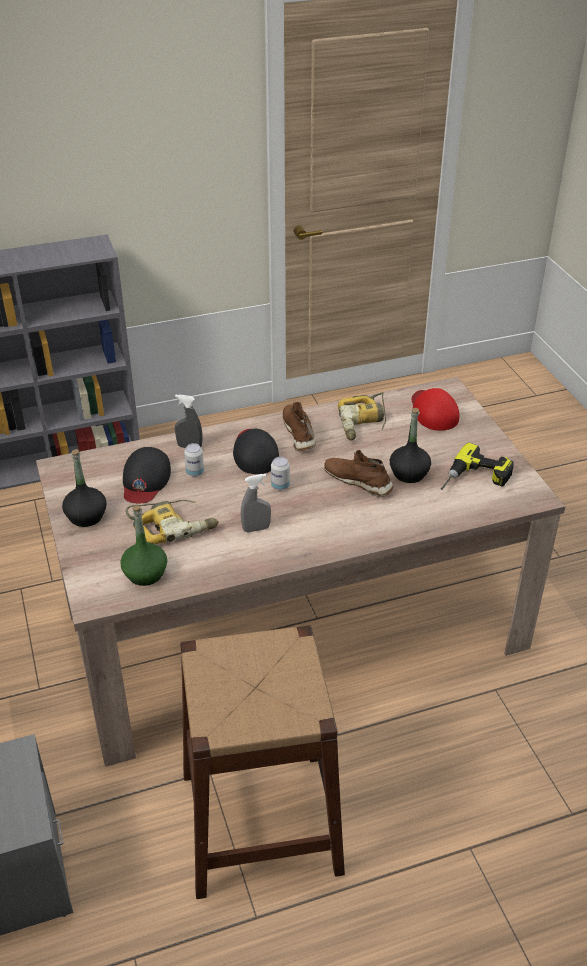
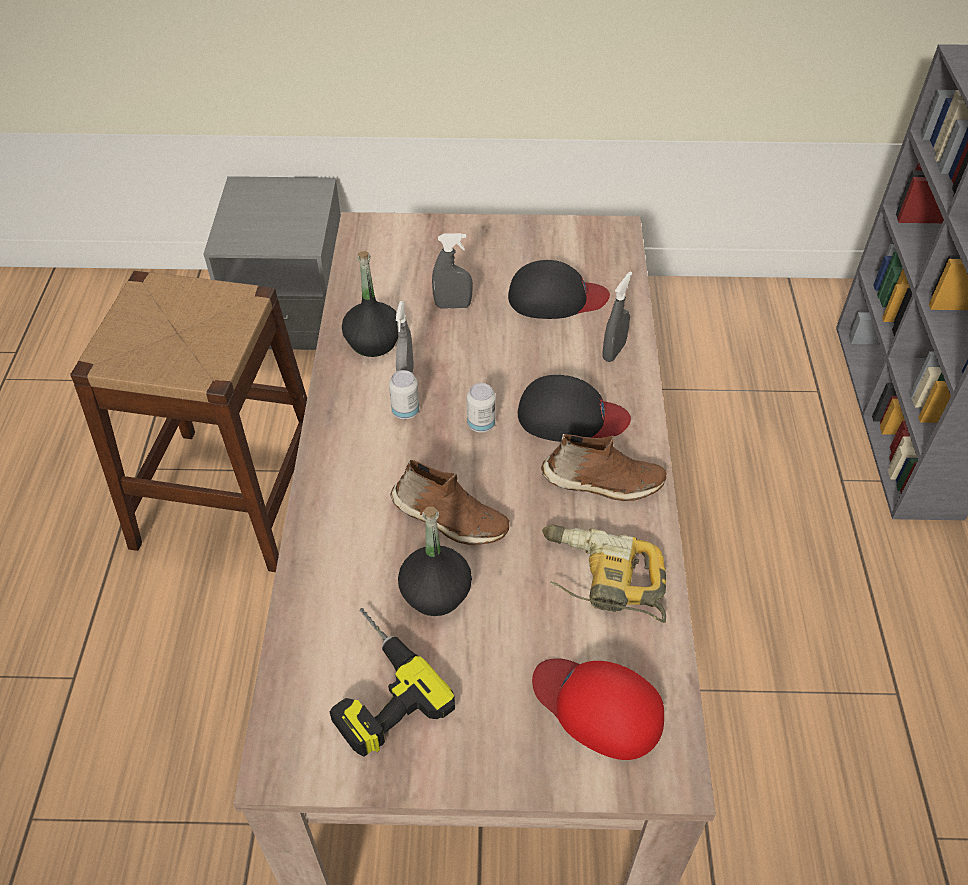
camera: 110 degrees right, 10 degrees up
black bottle [62,449,107,527] -> black bottle moved to [342,251,398,357]
green bottle [120,506,167,586] -> none
black cap [123,447,171,503] -> black cap turned 150 degrees clockwise [508,260,610,319]
power drill [125,500,219,544] -> grey spray bottle [432,233,473,308]
can [184,443,204,477] -> can moved to [389,370,419,419]
brown shoe [324,450,394,497] -> brown shoe turned 60 degrees clockwise [390,459,509,545]
red cap [412,388,460,431] -> red cap turned 150 degrees counterclockwise [532,658,664,760]

